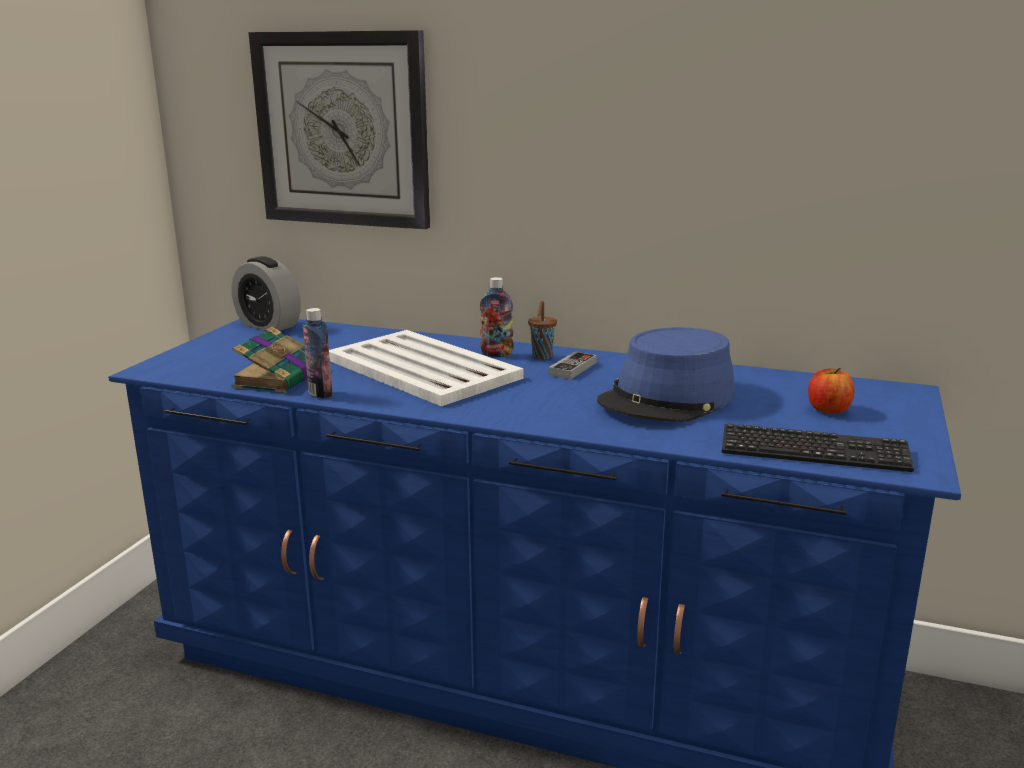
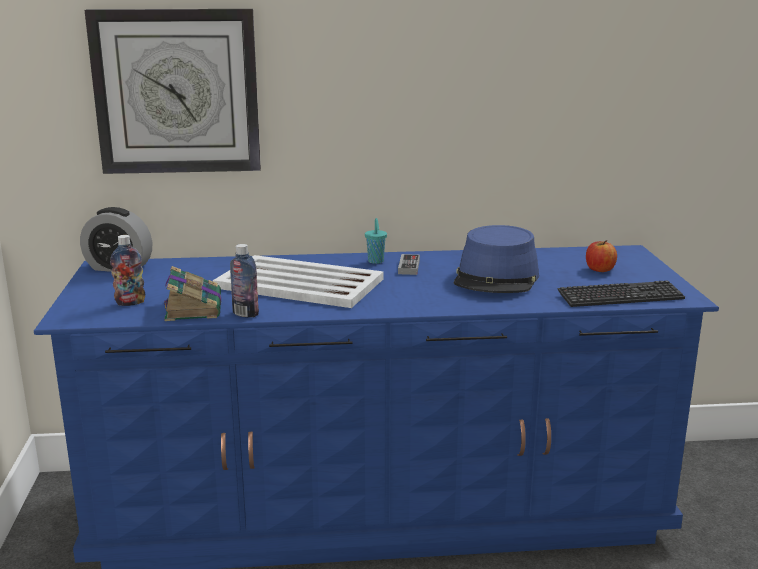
camera: 25 degrees left, 0 degrees up
bottle [480,277,514,357] -> bottle moved to [110,235,145,306]
brown cup [528,301,557,359] -> turquoise cup [365,218,387,264]

